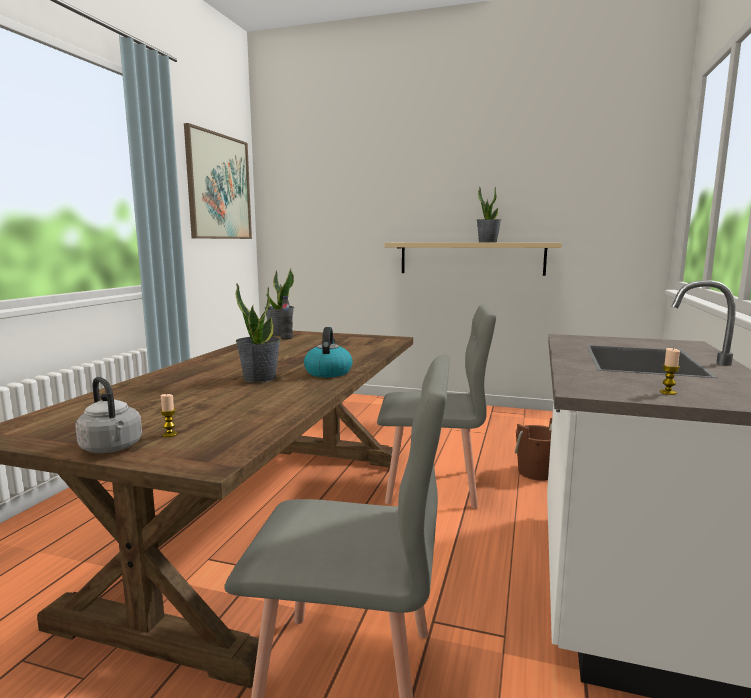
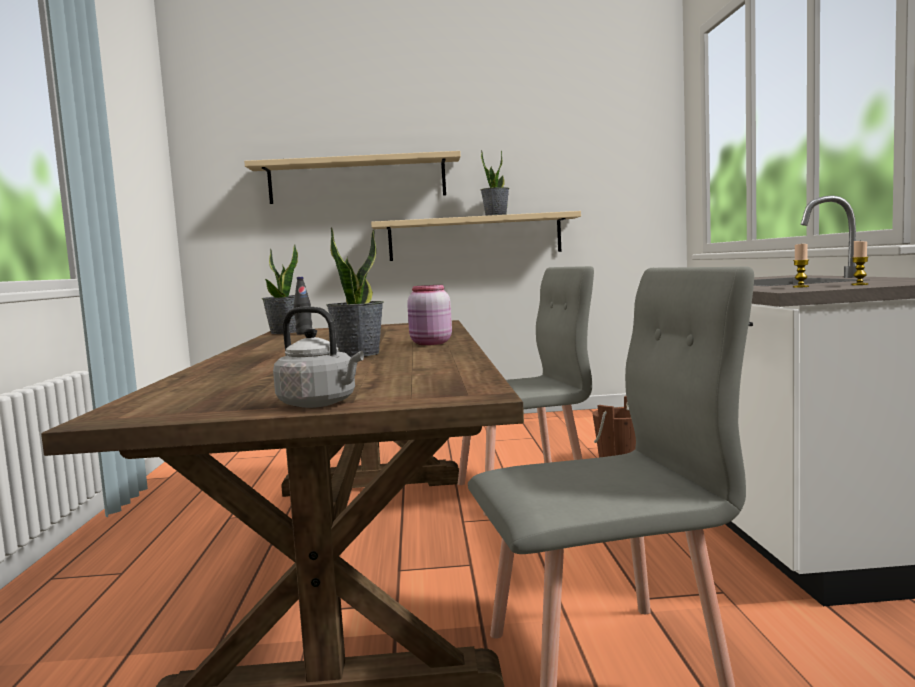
camera: 20 degrees left, 5 degrees down
candle [160,394,177,437] -> candle moved to [793,244,809,288]
picture [184,123,252,239] -> none
kettle [304,327,353,377] -> pink jar [407,285,452,345]
none -> beige shelf [244,151,461,204]

